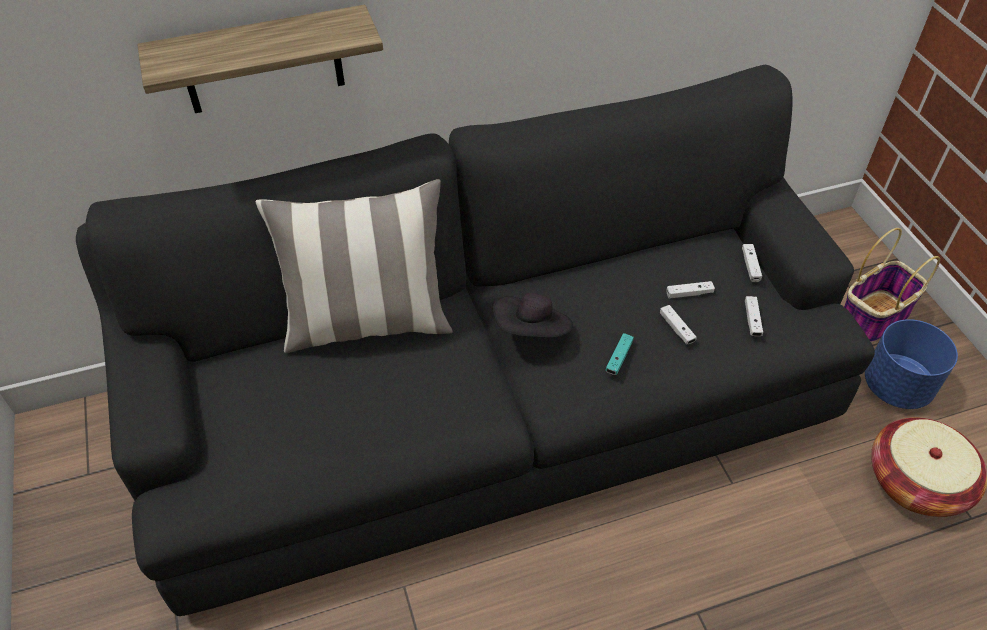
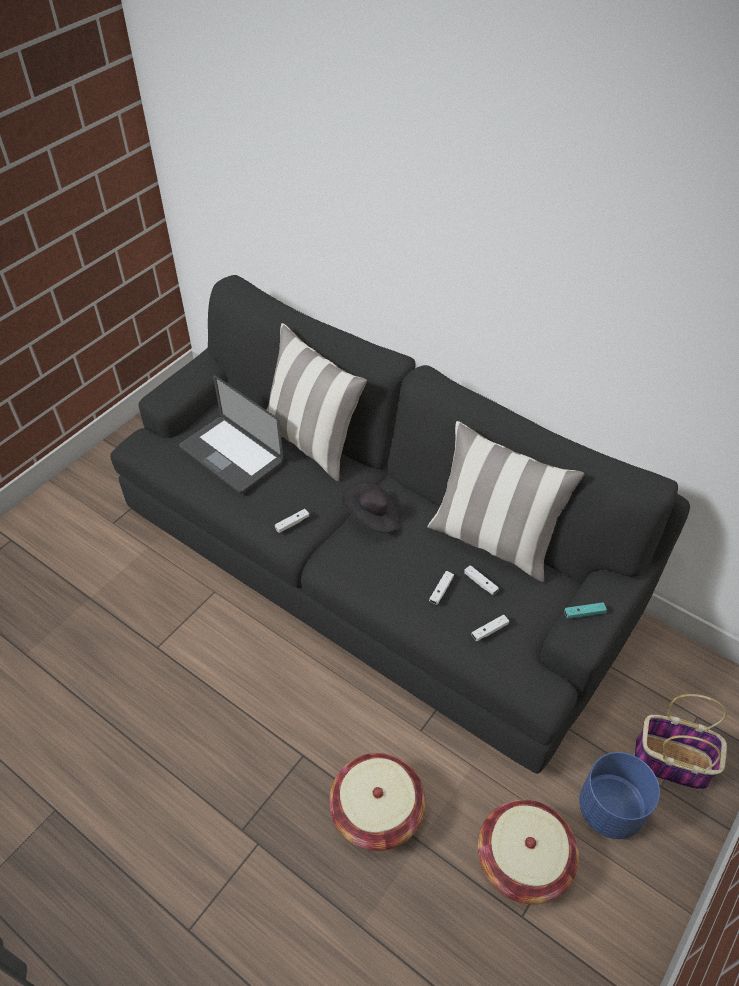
camera: 55 degrees right, 0 degrees up
shelf [137,5,383,113] -> none
turquoise game controller [605,333,634,375] -> turquoise game controller moved to [564,602,607,618]
white game controller [742,244,762,282] -> white game controller moved to [275,509,309,533]
none -> laptop [179,375,284,494]
none -> basket [329,753,426,851]
none -> pillow [427,421,584,582]

